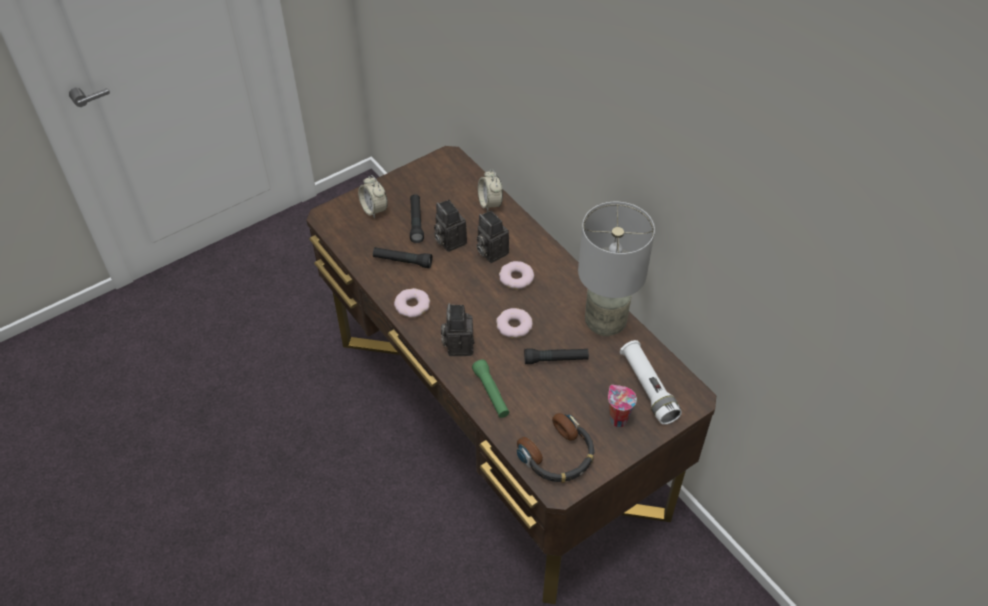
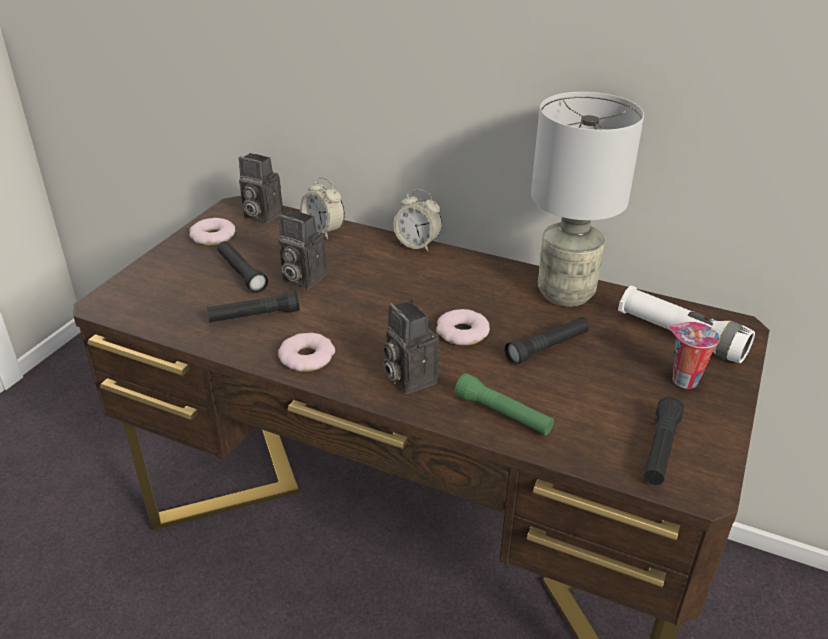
camera: 30 degrees left, 15 degrees down
alarm clock [358,175,388,219] -> alarm clock moved to [393,189,442,251]
camera [476,210,509,263] -> camera moved to [239,153,283,223]
donut [499,261,534,289] -> donut moved to [189,218,235,245]
headphones [517,413,595,483] -> black flashlight [644,397,684,485]

